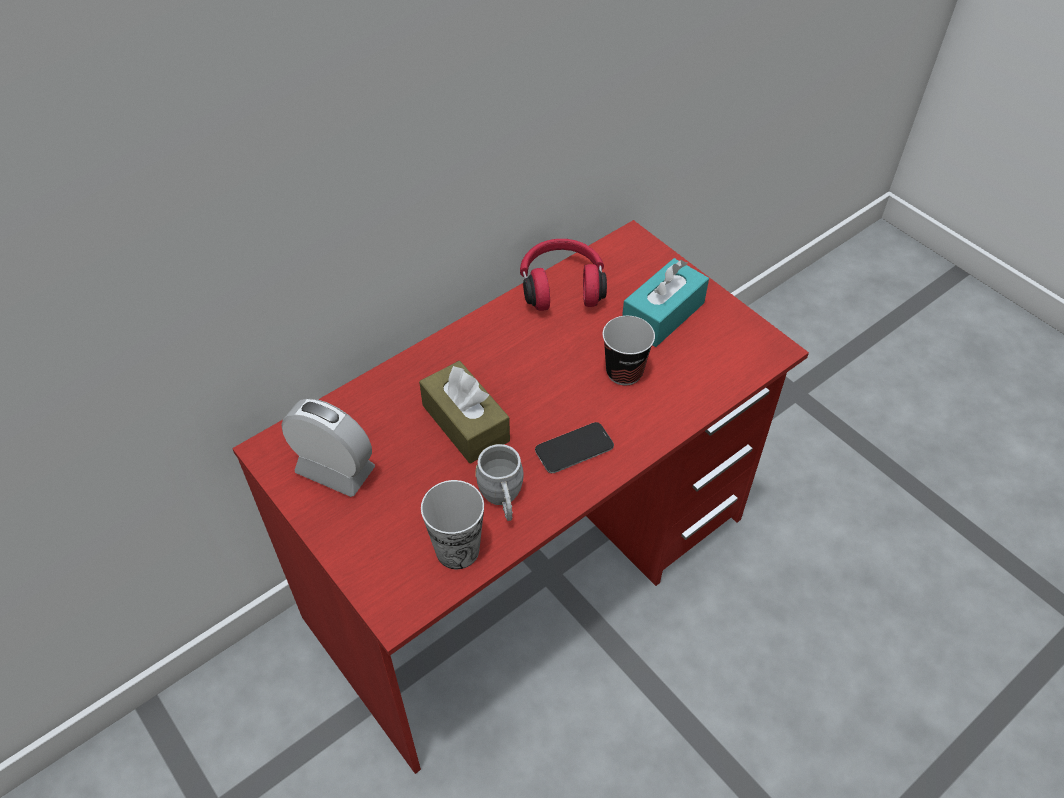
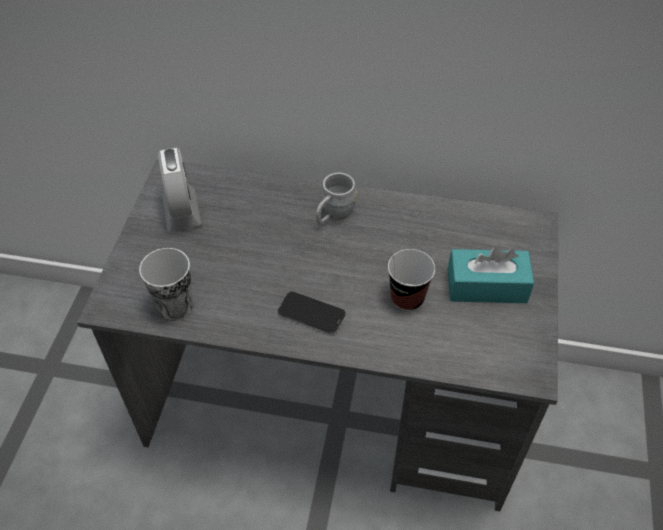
camera: 50 degrees right, 0 degrees up
red desk [232,220,809,774] -> grey desk [77,159,558,511]
brown tissue box [419,361,510,463] -> none
grey mug [475,444,523,521] -> grey mug moved to [316,173,357,224]
red headphones [520,239,607,311] -> none

